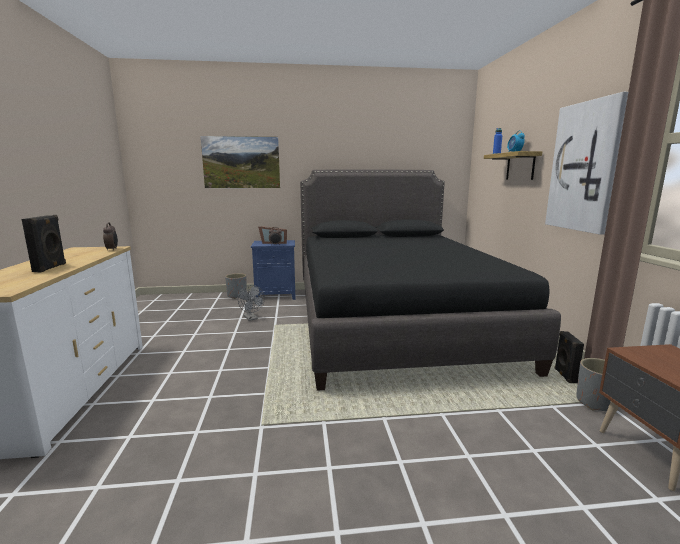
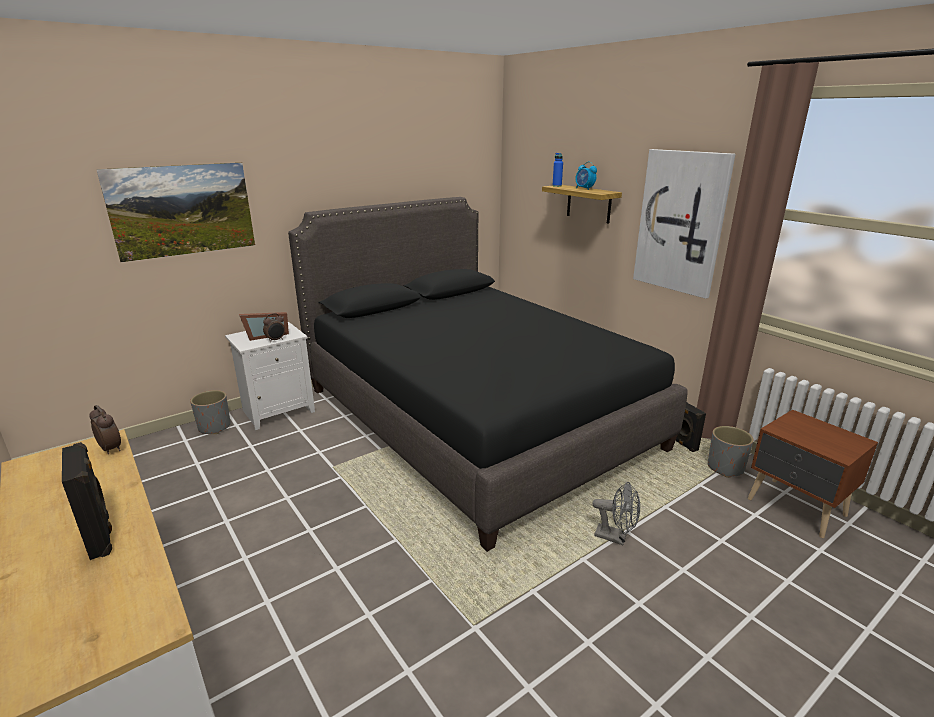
camera: 30 degrees left, 10 degrees up
grey fan [238,285,265,321] -> grey fan moved to [592,482,640,545]
blue nightstand [251,240,296,300] -> white nightstand [225,322,315,430]

